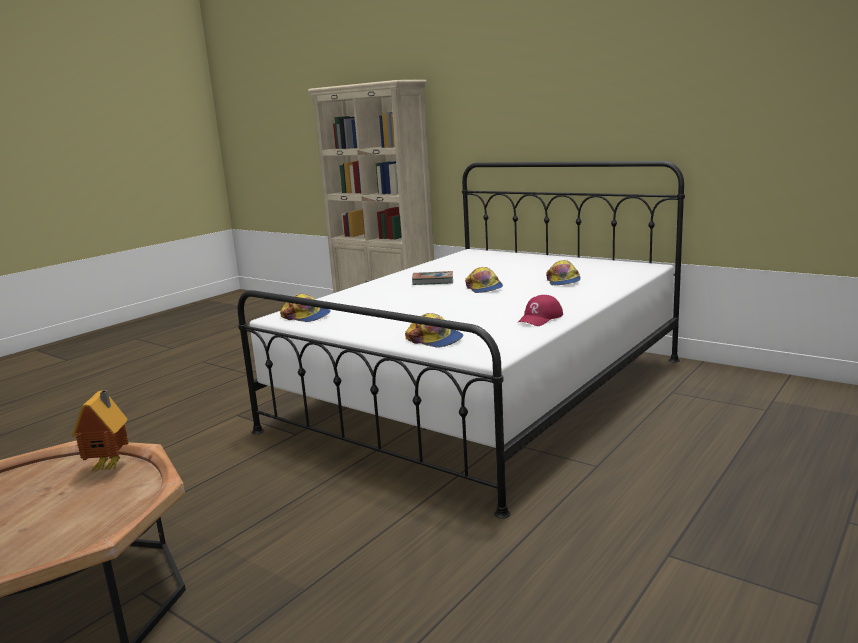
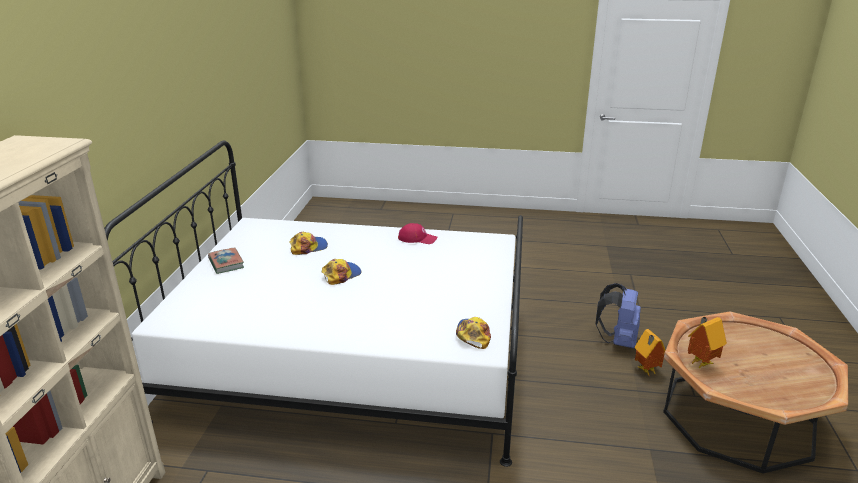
camera: 120 degrees left, 10 degrees up
cap [405,313,463,348] -> none
book [412,271,453,285] -> book moved to [208,247,244,274]
none -> blue backpack [595,283,641,348]
none -> toy house [635,329,666,377]

